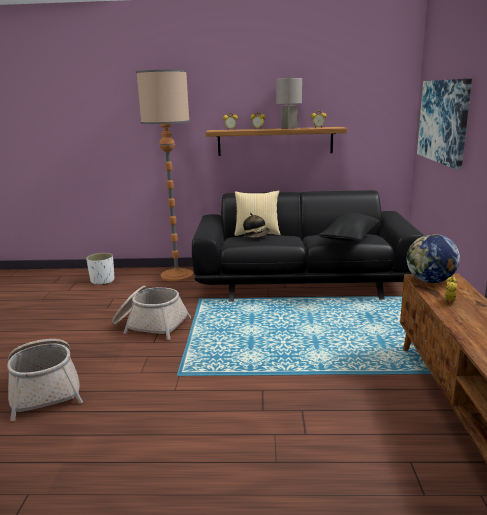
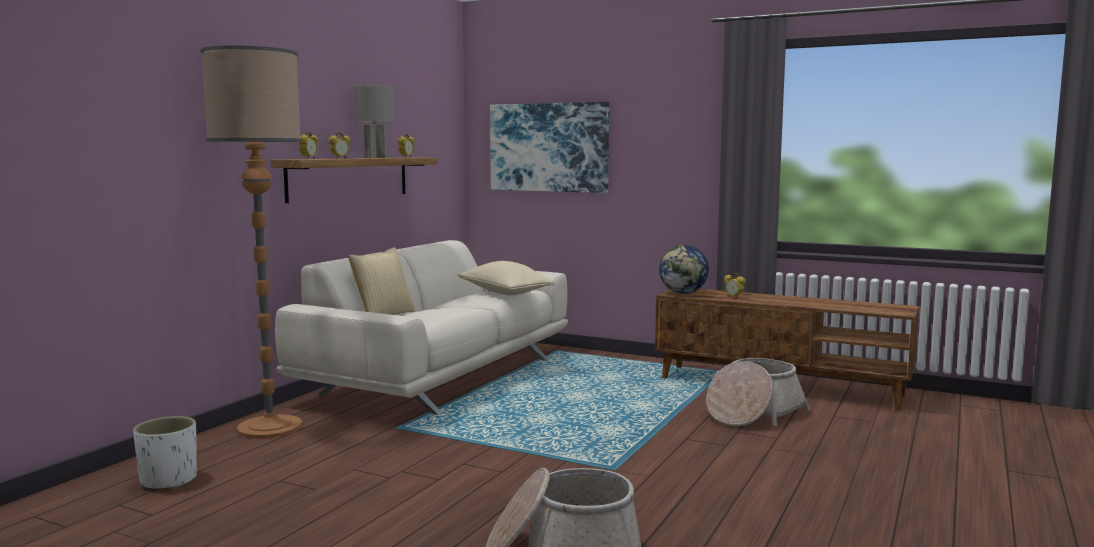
camera: 65 degrees left, 10 degrees down
basket [112,286,191,340] -> basket moved to [706,358,810,426]
black sofa [192,190,424,301] -> beige sofa [275,240,568,415]
hat [243,213,270,238] -> none
black pillow [319,213,379,242] -> beige pillow [458,261,555,295]

